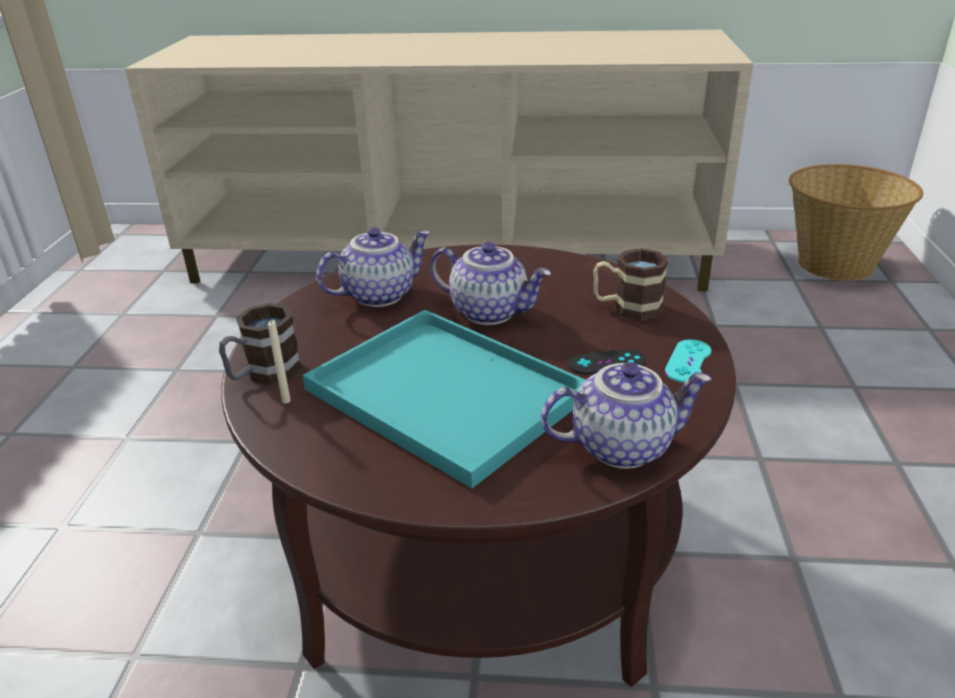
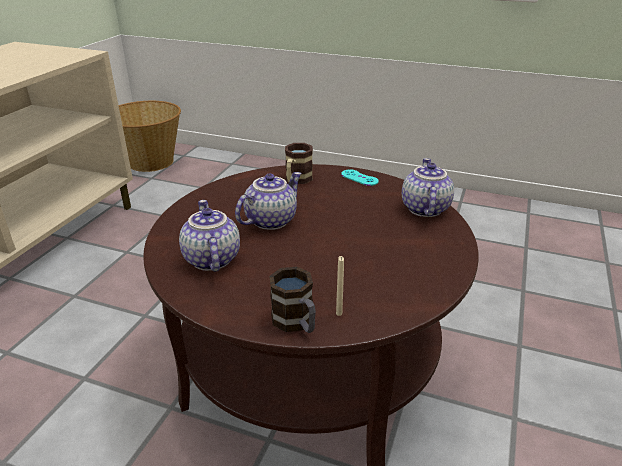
camera: 75 degrees left, 0 degrees up
turquoise tray [302,310,585,489] -> none
black game controller [568,349,647,375] -> none

